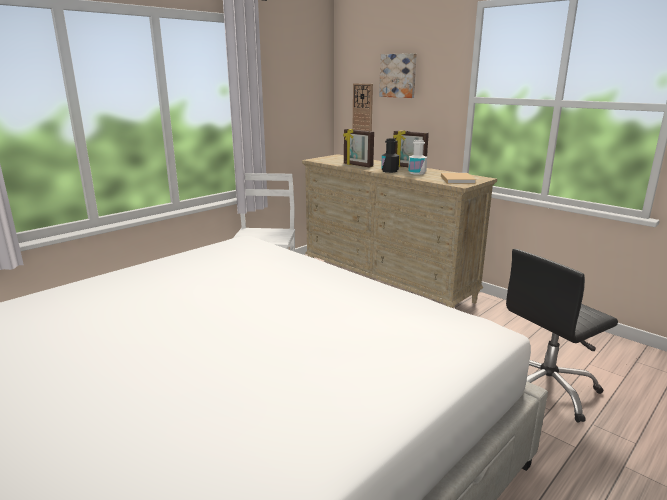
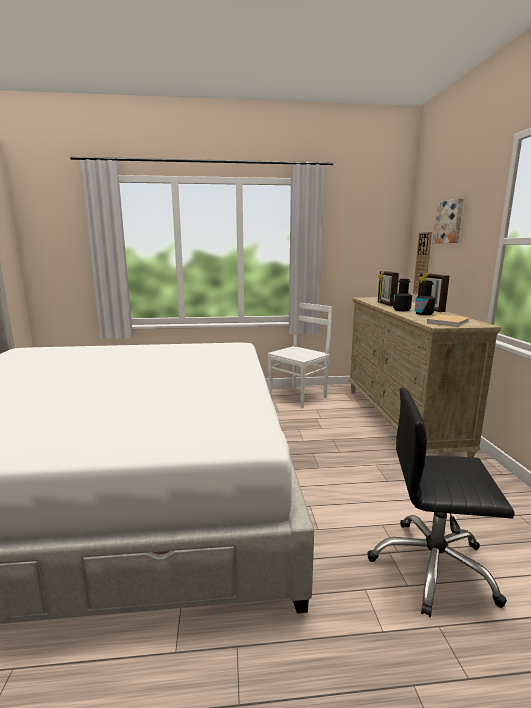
camera: 40 degrees right, 5 degrees down
white bottle [408,140,427,175] -> black bottle [415,281,435,315]

